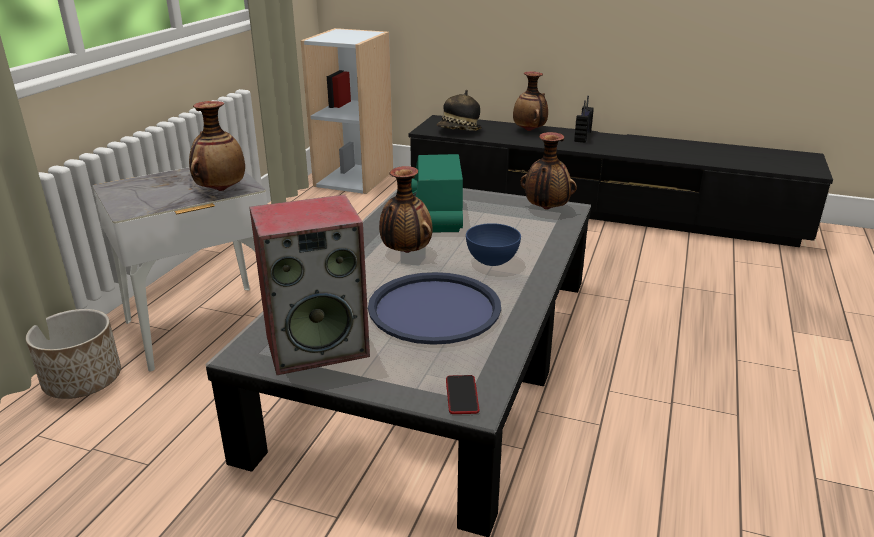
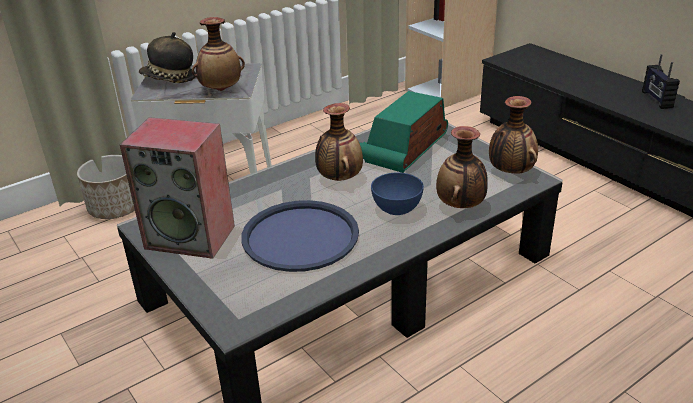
camera: 35 degrees right, 5 degrees up
hat [437,90,482,131] -> hat moved to [139,32,196,83]
phone [446,375,479,414] -> none
vase [513,71,548,131] -> vase moved to [436,126,488,208]
radio [574,96,594,143] -> radio turned 60 degrees counterclockwise [642,54,680,109]

